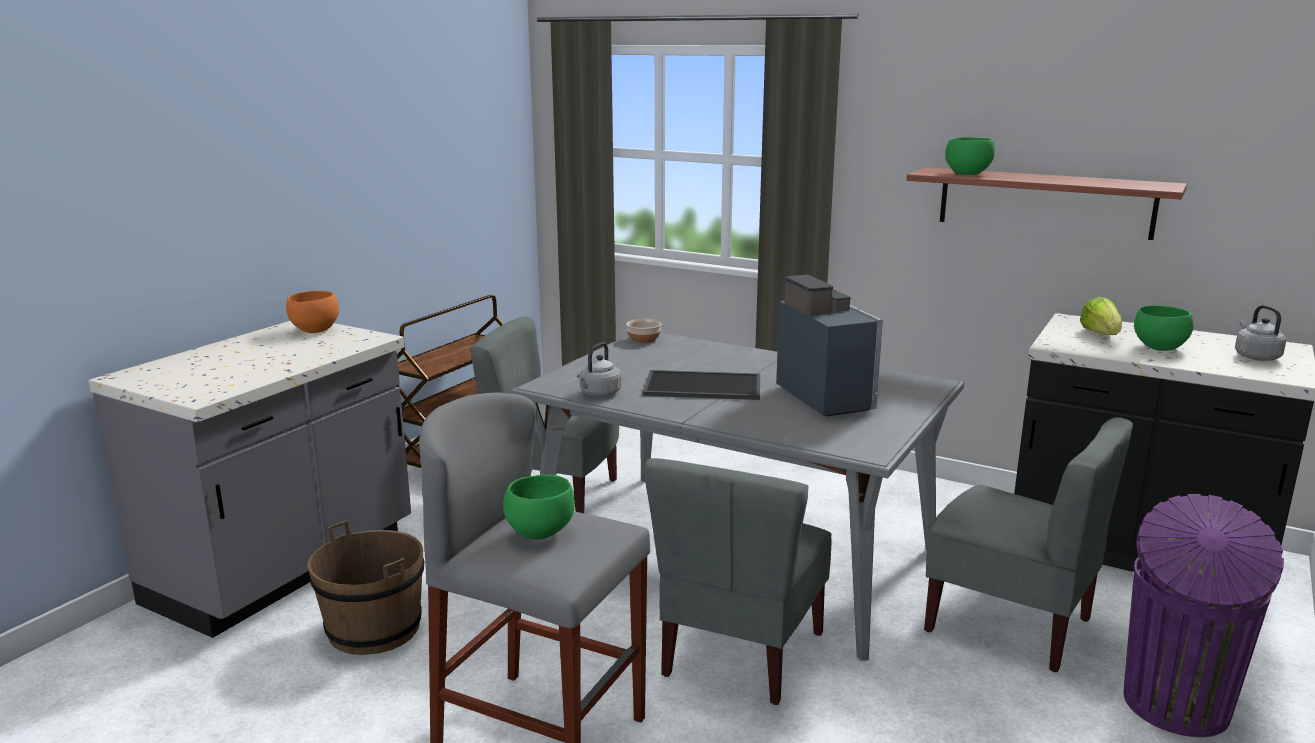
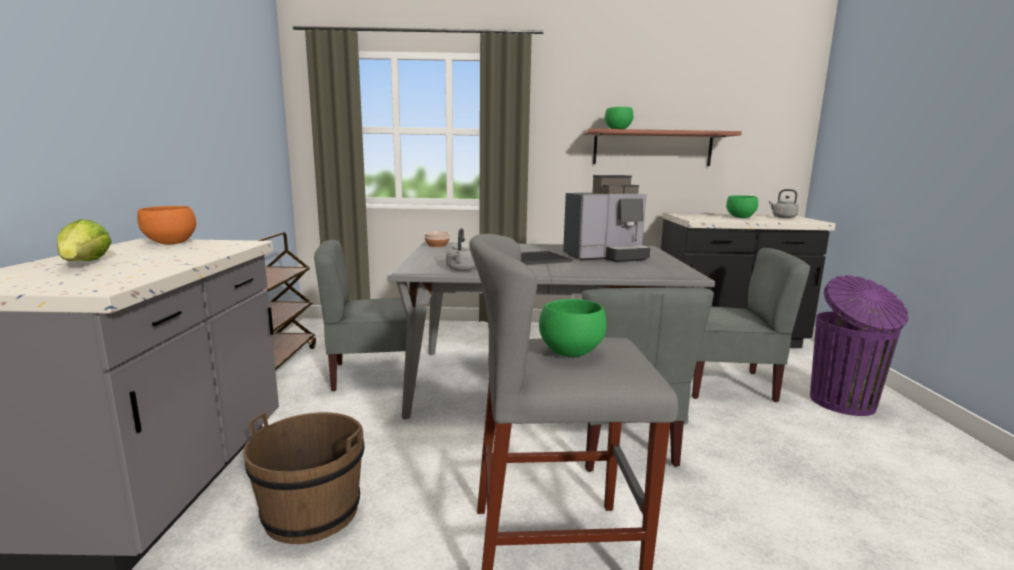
camera: 30 degrees left, 5 degrees down
coffee machine [776,275,883,417] -> coffee machine turned 120 degrees clockwise [563,175,650,262]
lettuce [1080,297,1122,335] -> lettuce moved to [57,219,112,261]

